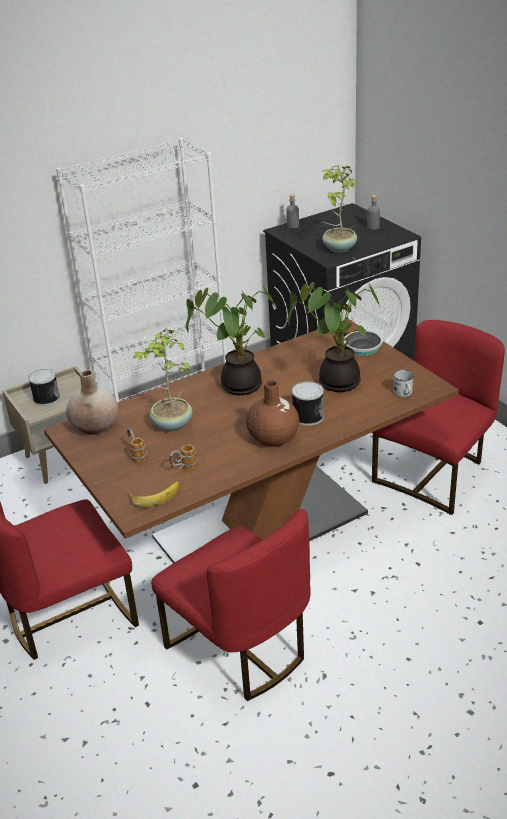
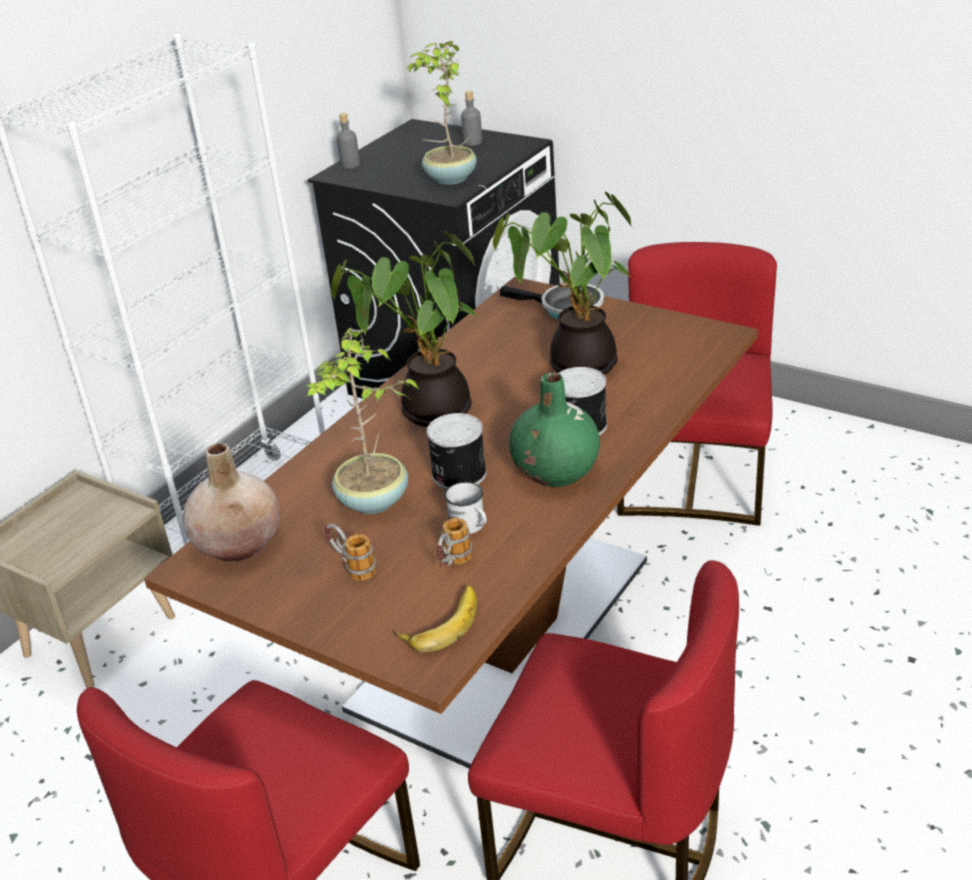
camera: 25 degrees left, 0 degrees up
can [28,369,60,406] -> can moved to [427,413,487,489]
brown vase [246,381,299,447] -> green vase [509,373,600,487]
white mug [393,370,414,397] -> white mug moved to [444,482,487,534]

